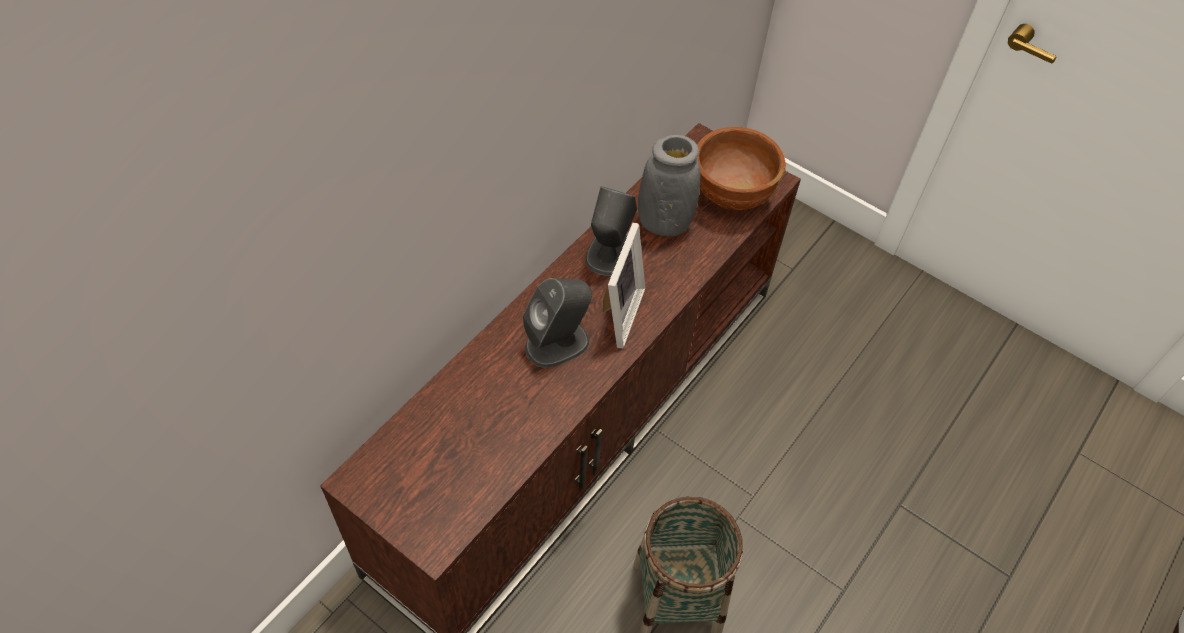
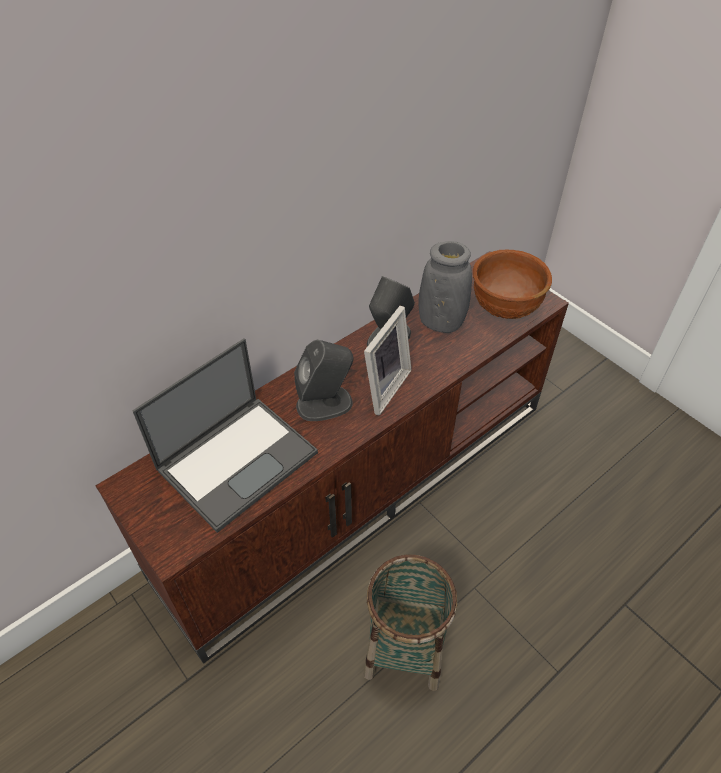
camera: 15 degrees right, 5 degrees down
none -> laptop [132,338,318,533]

